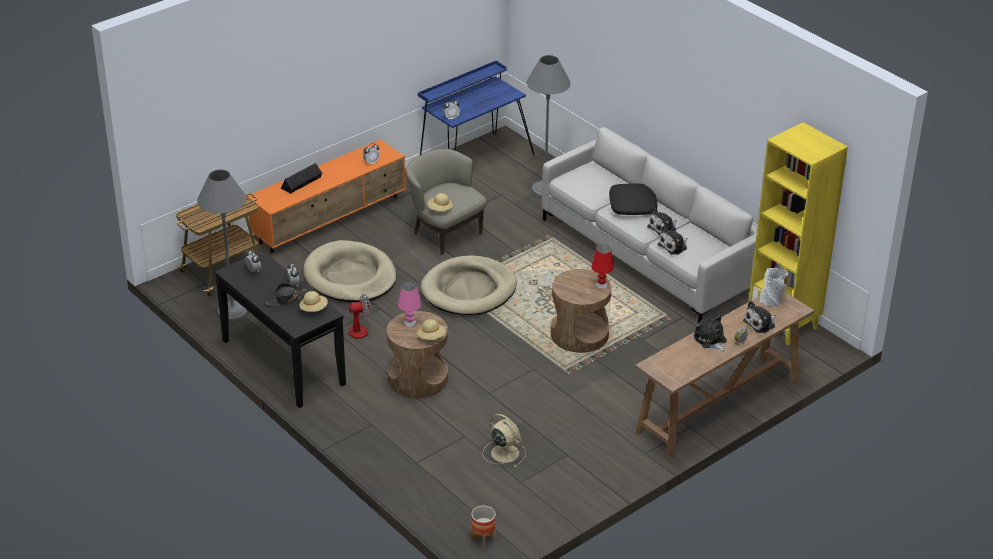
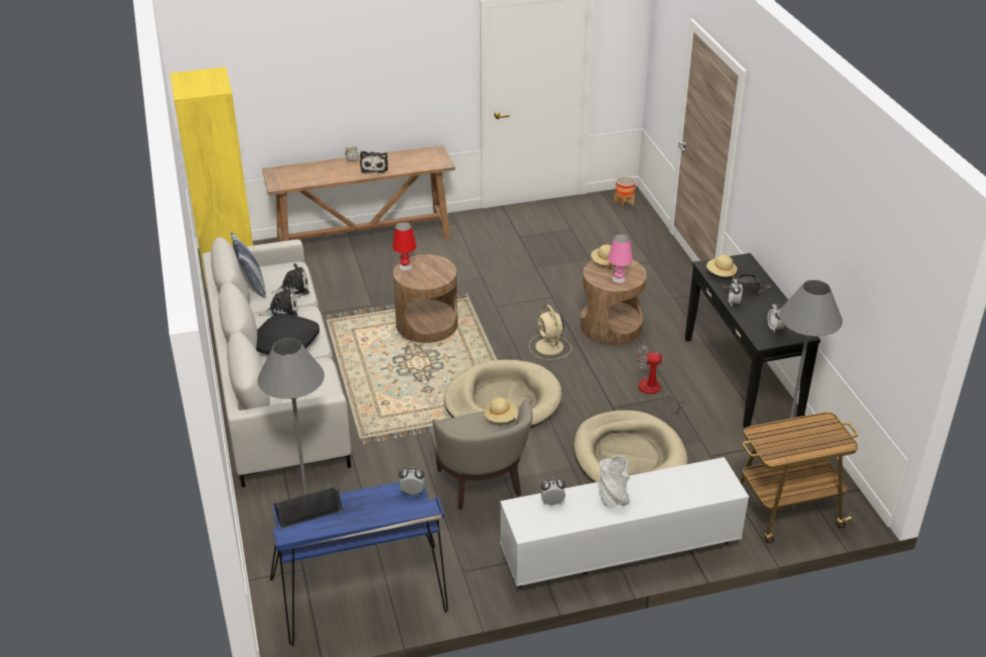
camera: 155 degrees left, 0 degrees up
orange tv stand [247,139,406,253] -> white tv stand [500,457,749,588]
black speaker [281,163,322,194] -> black speaker moved to [274,486,343,528]
beige fan [483,414,526,467] -> beige fan moved to [529,304,572,360]
plush toy [743,301,776,333] -> none
grey vase [760,268,788,307] -> grey vase moved to [600,456,630,508]
none -> pillow [231,232,266,298]

